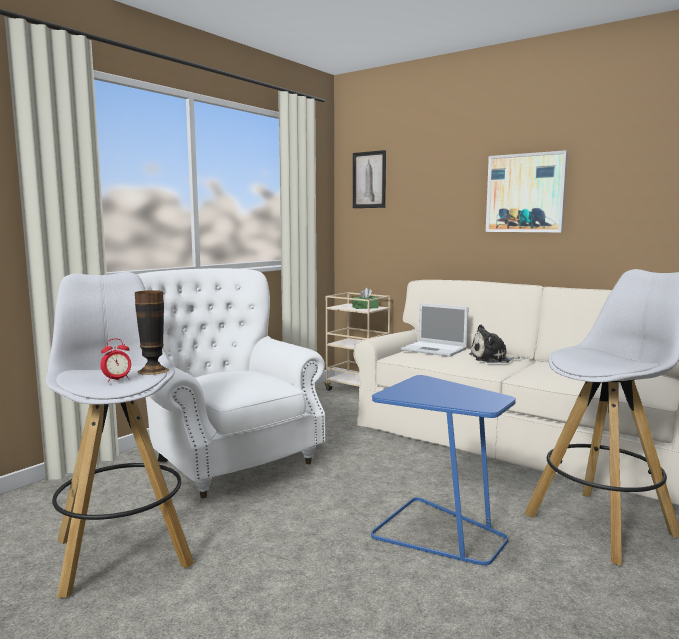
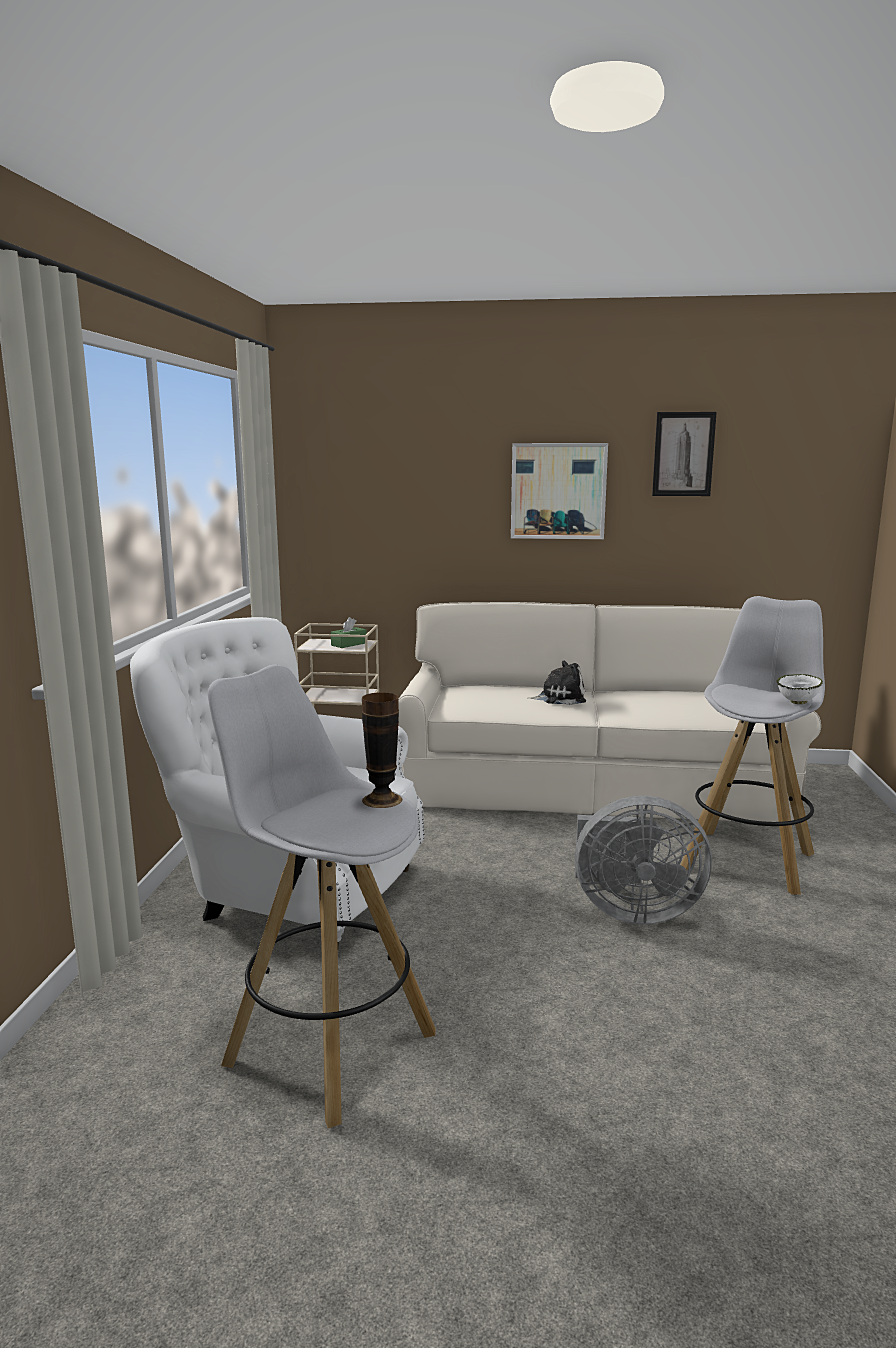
camera: 30 degrees left, 5 degrees up
alarm clock [100,339,131,383] -> none
picture [353,150,386,208] -> picture moved to [652,412,717,496]
blue side table [371,375,516,566] -> grey fan [575,796,712,924]
laptop [401,303,468,357] -> none
plush toy [469,324,520,363] -> plush toy turned 150 degrees counterclockwise [527,661,586,705]
none -> white bowl [777,674,823,704]

